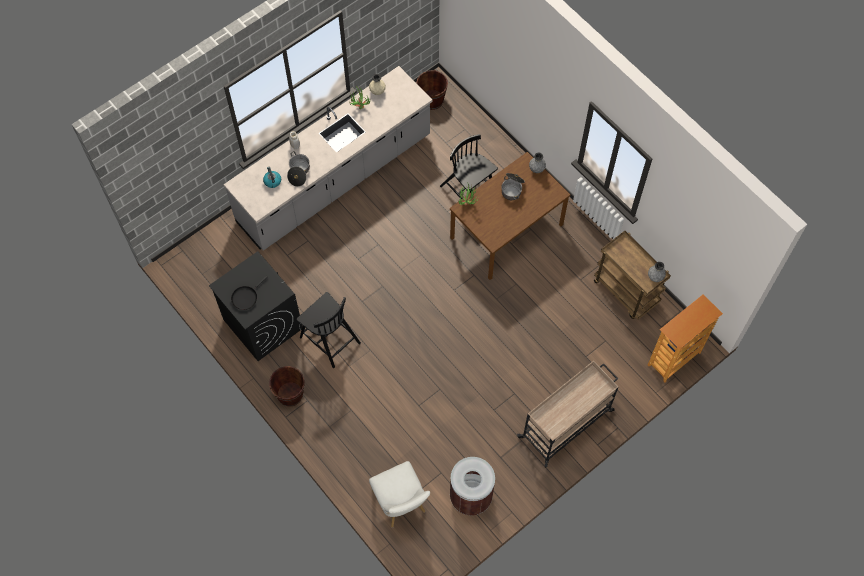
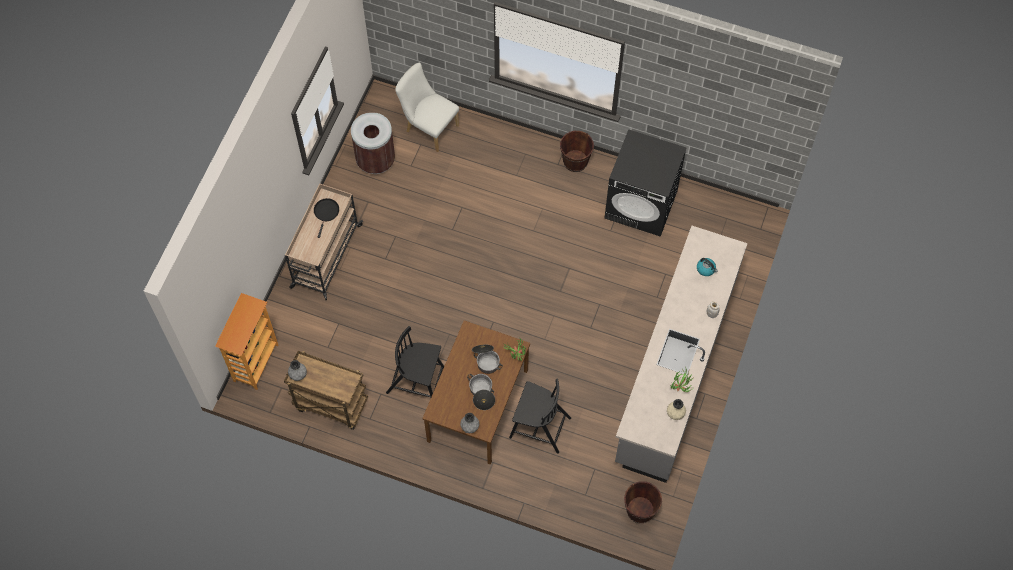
camera: 150 degrees right, 0 degrees up
black frying pan [231,276,268,310] -> black frying pan moved to [314,198,339,238]
cooking pot [287,152,310,187] -> cooking pot moved to [472,344,503,374]
black chair [296,292,361,368] -> black chair moved to [386,326,444,397]

